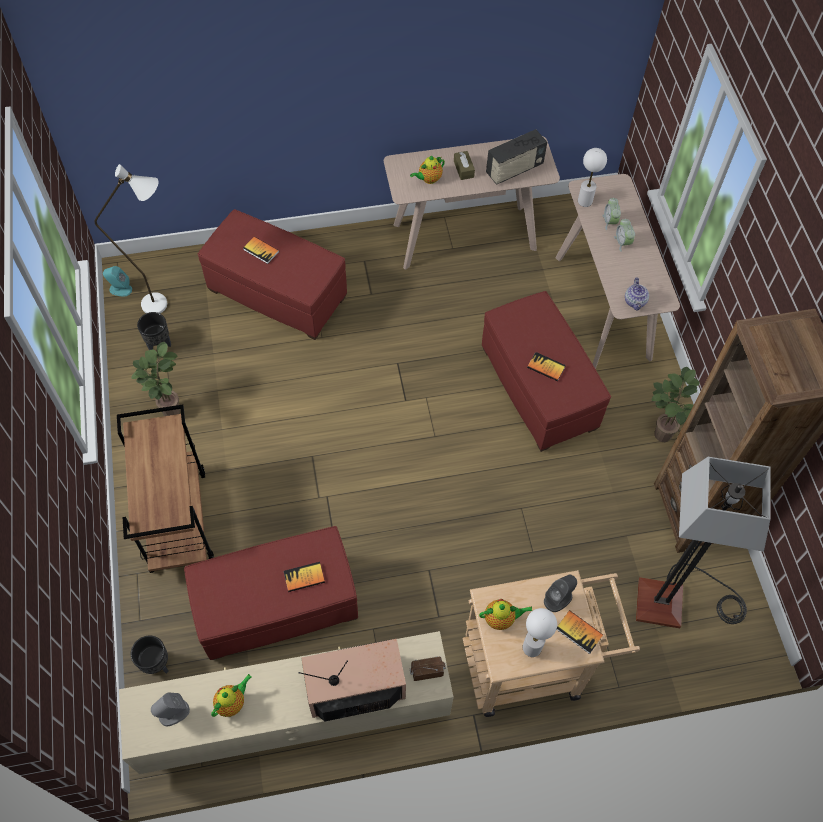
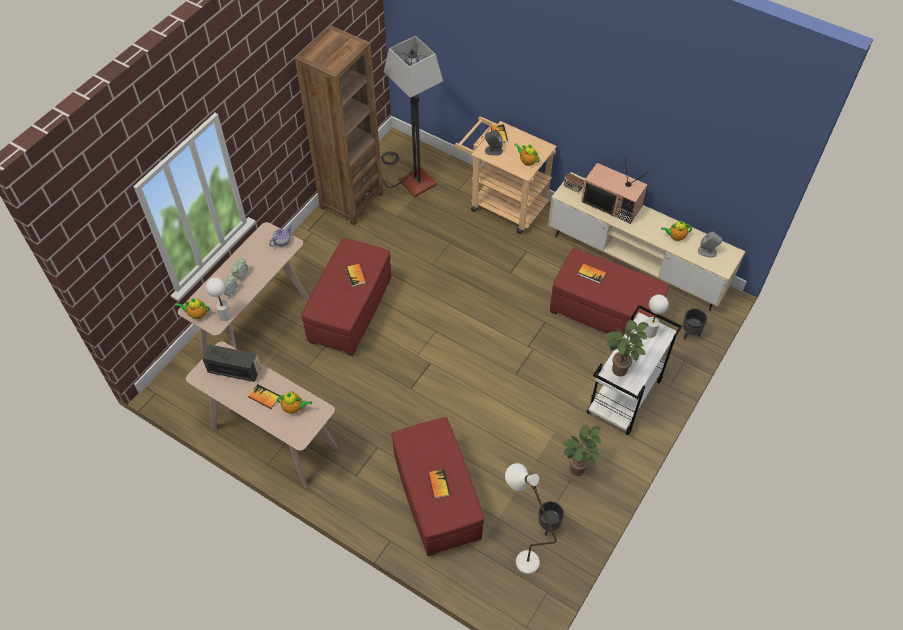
camera: 135 degrees left, 5 degrees down
turquoise speaker [103,266,132,296] -> none
brown cart [117,405,214,573] -> white cart [586,305,682,435]
brown tissue box [454,151,475,180] -> book [248,384,280,409]
white table lamp [523,608,557,657] -> white table lamp moved to [644,295,669,338]
potted plant [651,367,700,442] -> potted plant moved to [606,320,648,376]
none -> teapot [175,298,210,319]

